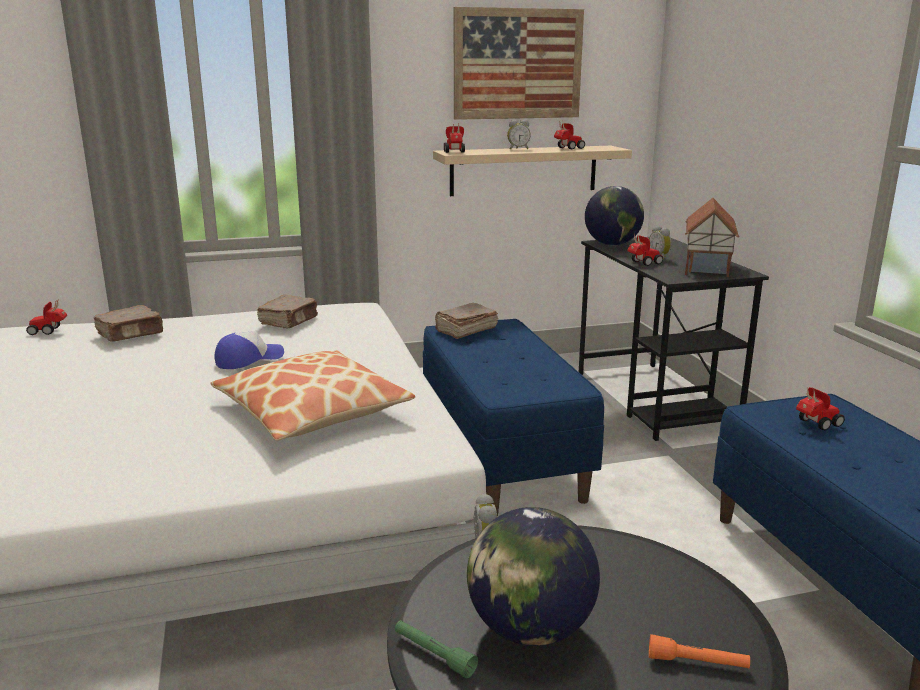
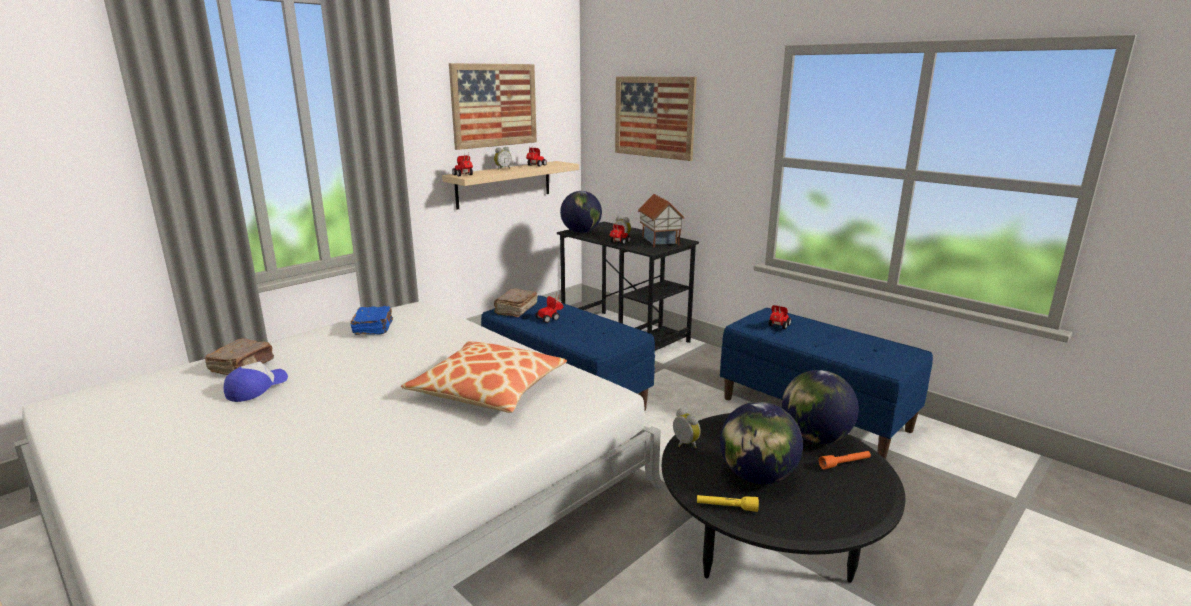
camera: 30 degrees left, 0 degrees up
toy car [26,298,67,335] -> toy car moved to [535,293,564,323]
cap [214,331,284,369] -> cap moved to [224,362,288,402]
brown book [257,295,318,328] -> blue book [350,306,393,335]
green flashlight [395,620,478,678] -> yellow flashlight [697,495,759,512]
none -> picture [615,76,697,161]
none -> globe [782,370,859,444]

